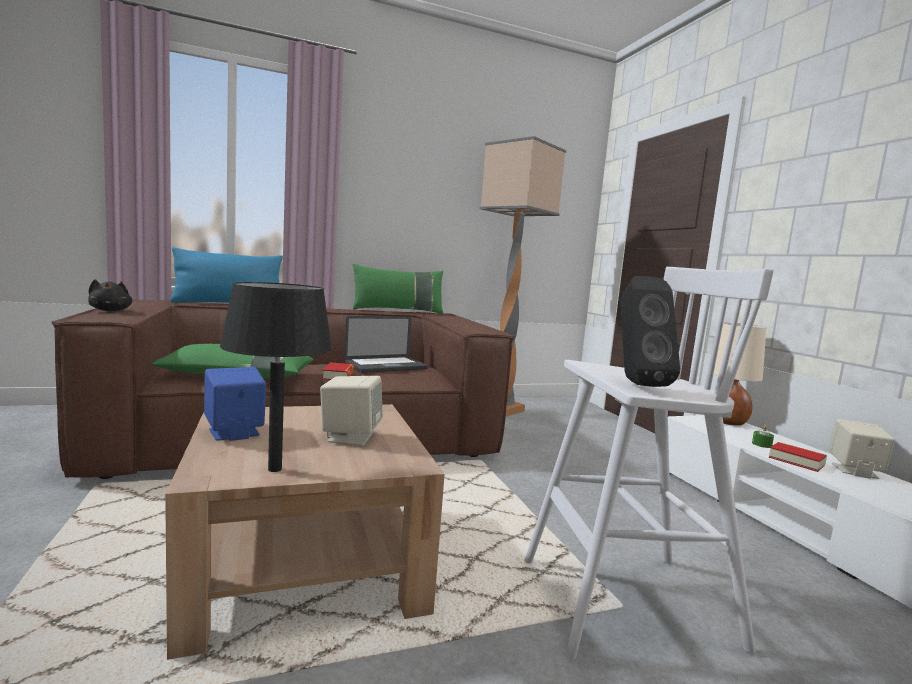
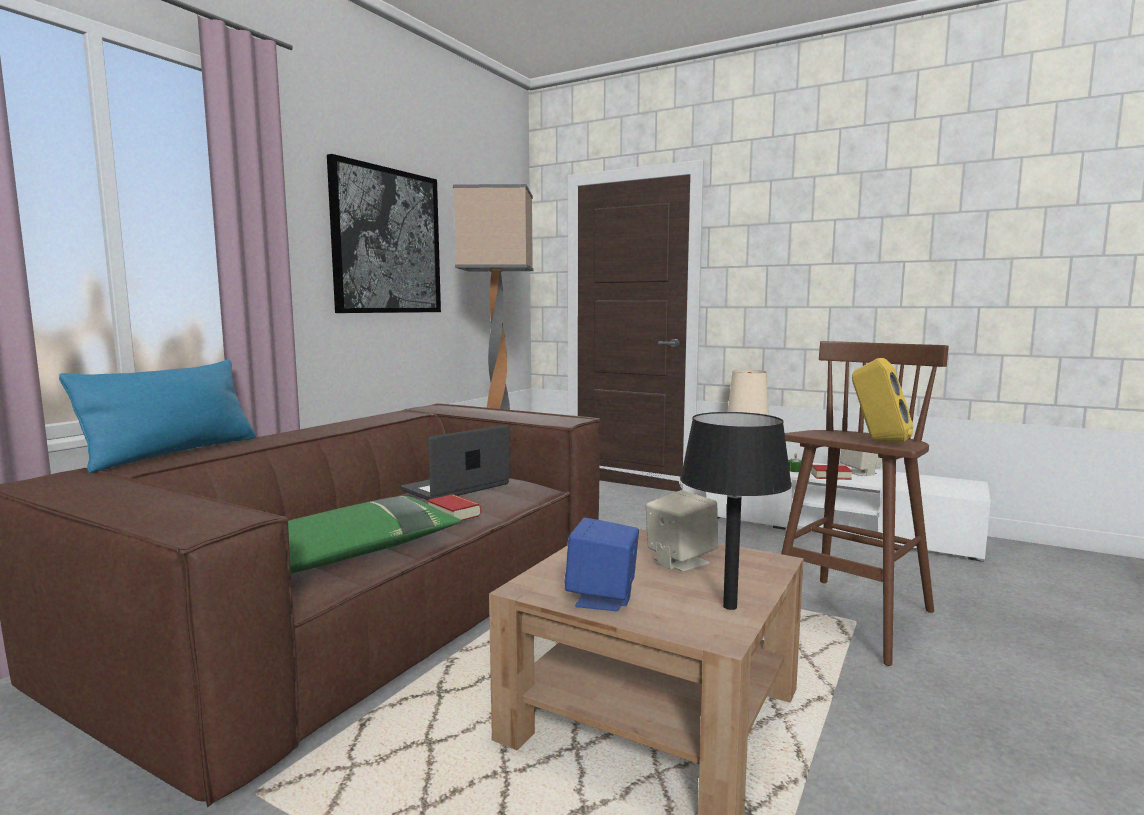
camera: 40 degrees left, 0 degrees up
black plush toy [88,279,132,311] -> none
laptop [344,316,428,373] -> laptop turned 150 degrees counterclockwise [401,425,511,500]
green pillow [353,264,444,314] -> none
white stool [524,267,773,659] -> brown stool [781,341,949,666]
black speaker [620,276,680,387] -> yellow speaker [852,358,913,442]
none -> picture [327,154,441,313]

